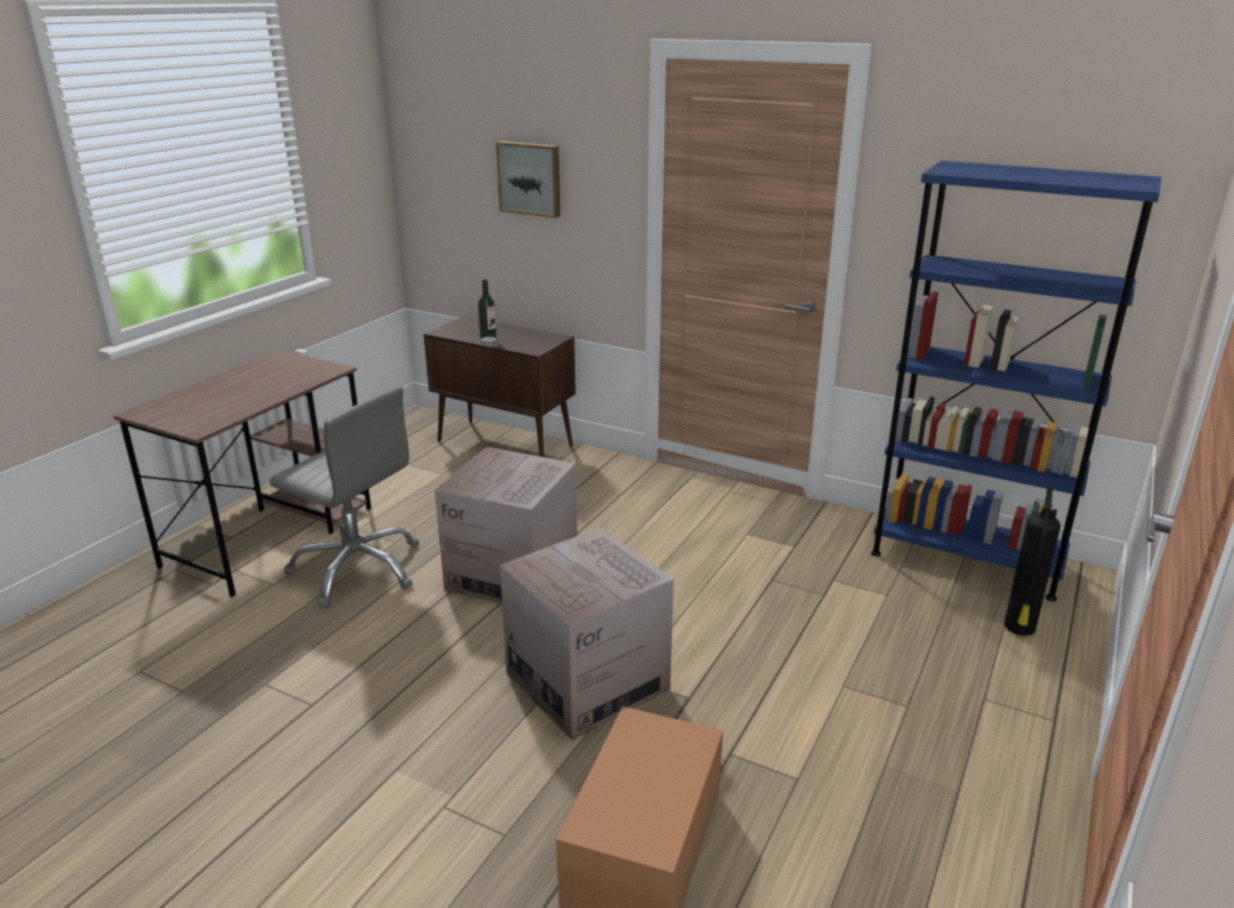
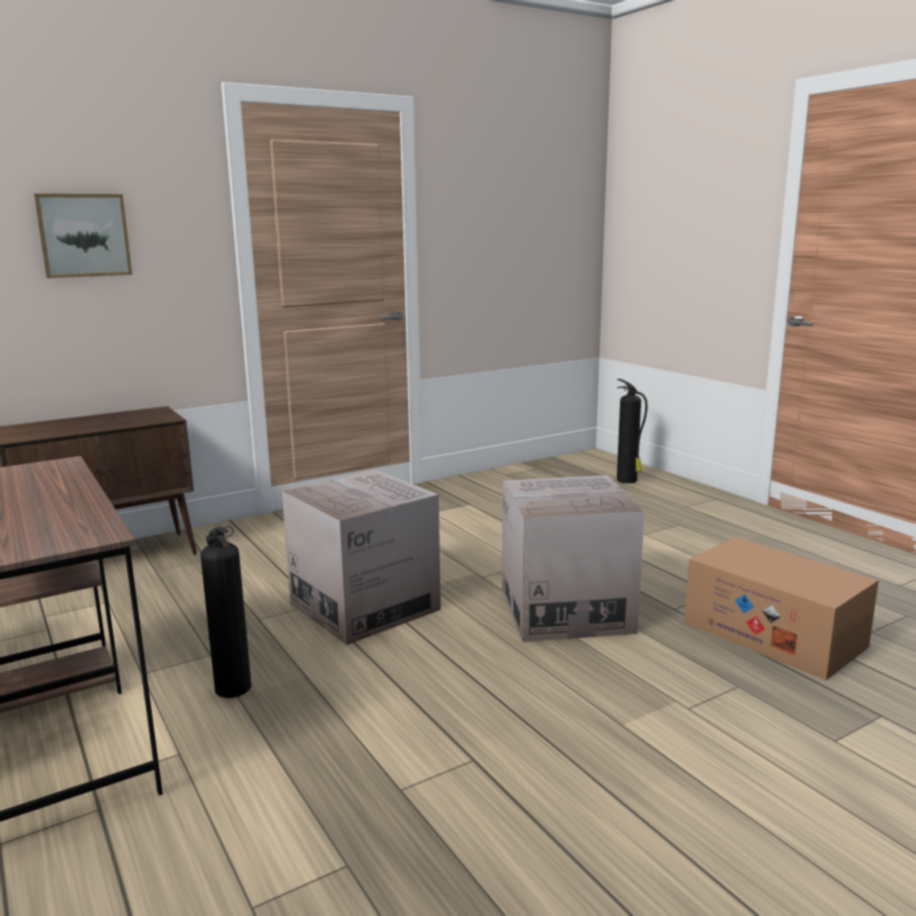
camera: 60 degrees left, 10 degrees down
grey office chair [270,387,419,608] -> fire extinguisher [200,526,251,698]
bottle [478,279,497,342] -> none
blue bookcase [871,161,1161,602] -> none

